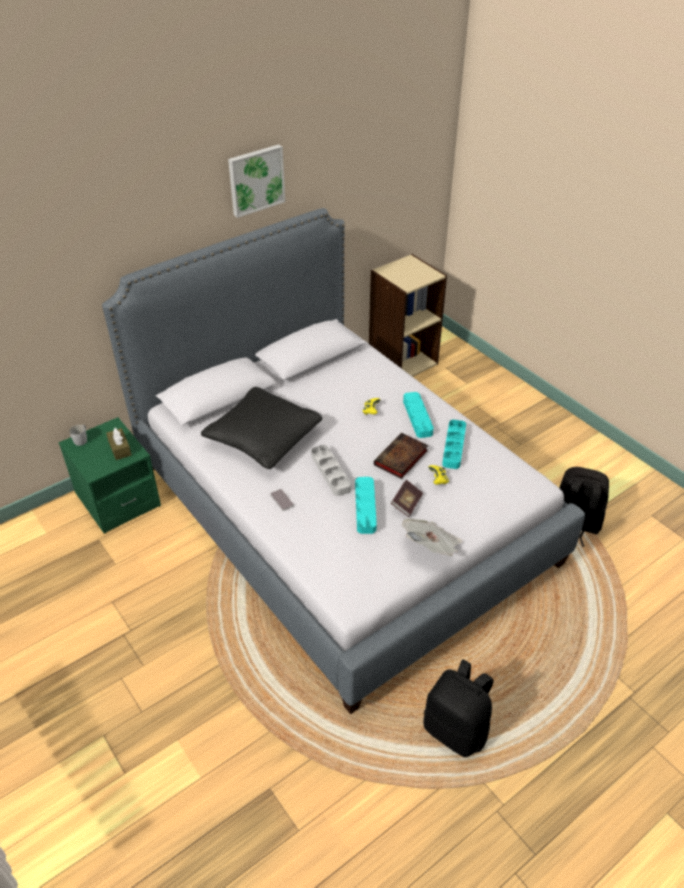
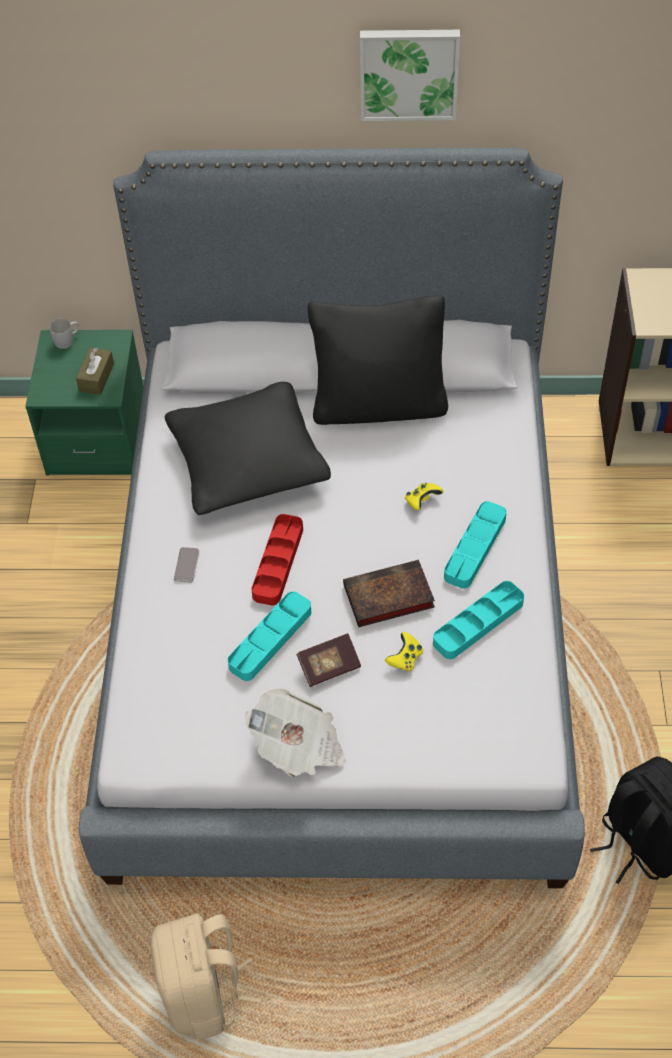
camera: 40 degrees right, 10 degrees up
grey tray [311,445,351,496] -> red tray [251,514,303,606]
black backpack [423,659,493,757] -> beige backpack [151,913,260,1039]
none -> black pillow [308,296,448,425]

